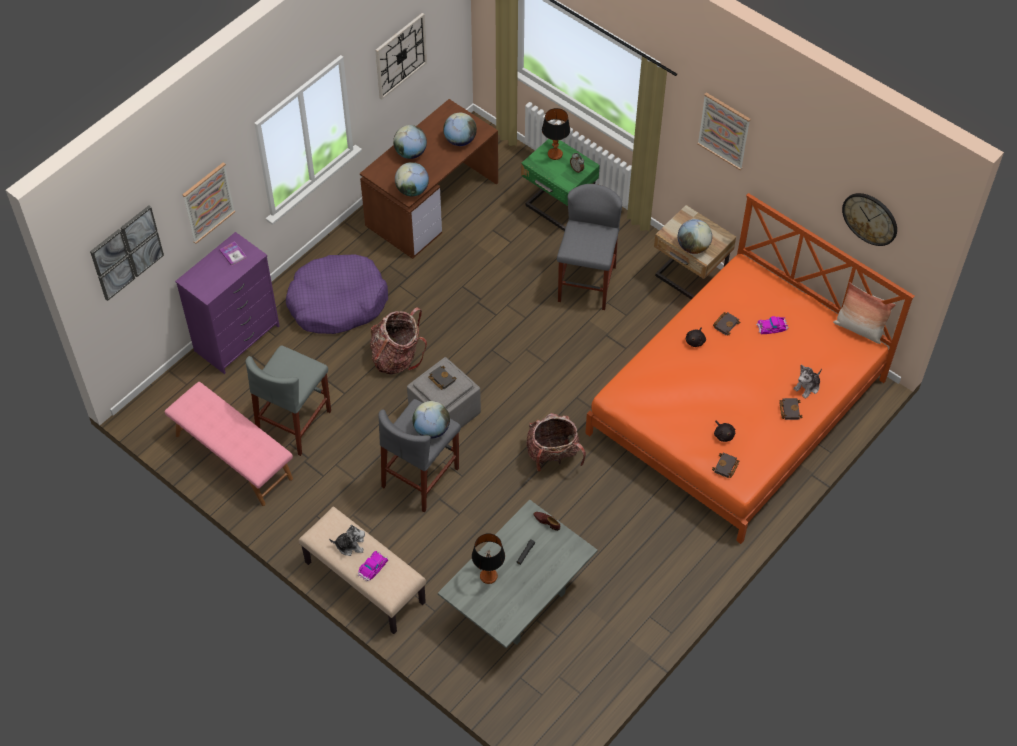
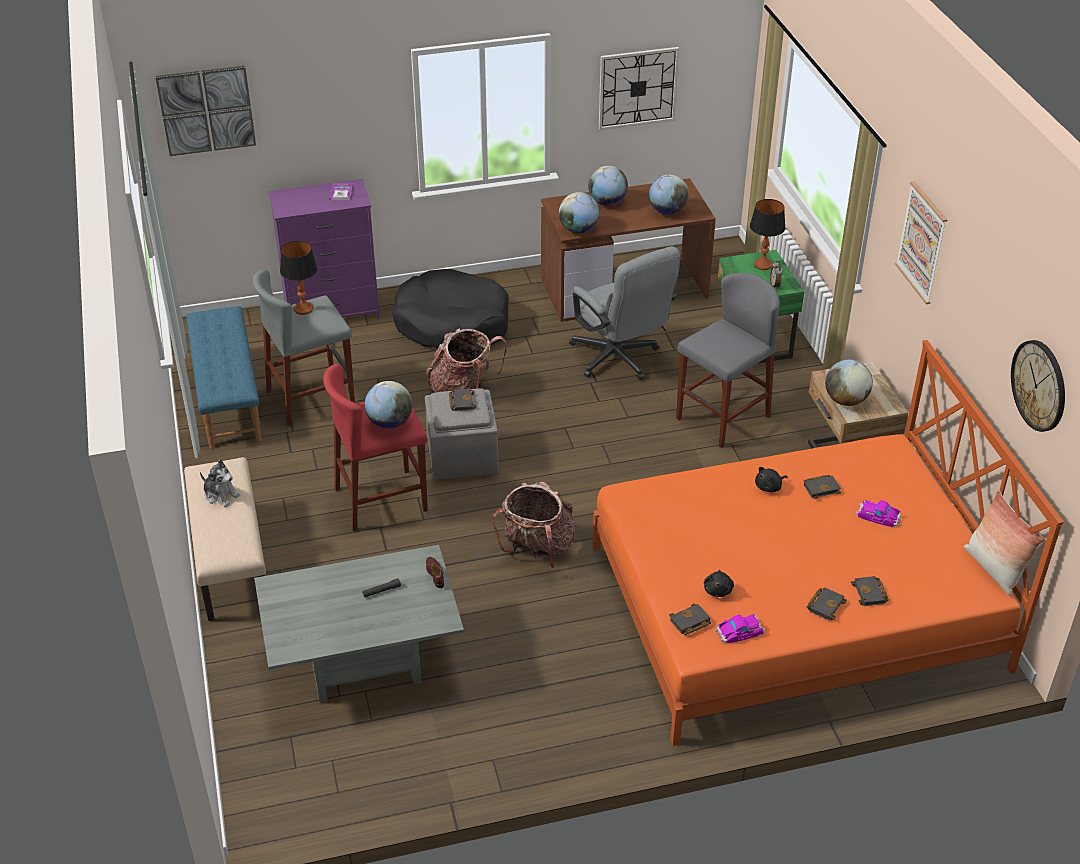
camera: 35 degrees right, 15 degrees down
pink bench [165,382,293,506] -> blue bench [186,306,262,449]
picture [182,162,235,244] -> none
purple dog bed [286,255,388,334] -> black dog bed [392,269,509,348]
toy car [358,551,388,581] -> toy car moved to [715,614,765,643]
grey stool [378,399,461,512] -> red stool [323,364,428,531]
table lamp [472,533,505,584] -> table lamp moved to [280,241,318,315]
plush toy [794,365,822,399] -> black book [851,576,889,606]
none -> grey office chair [569,246,680,380]

